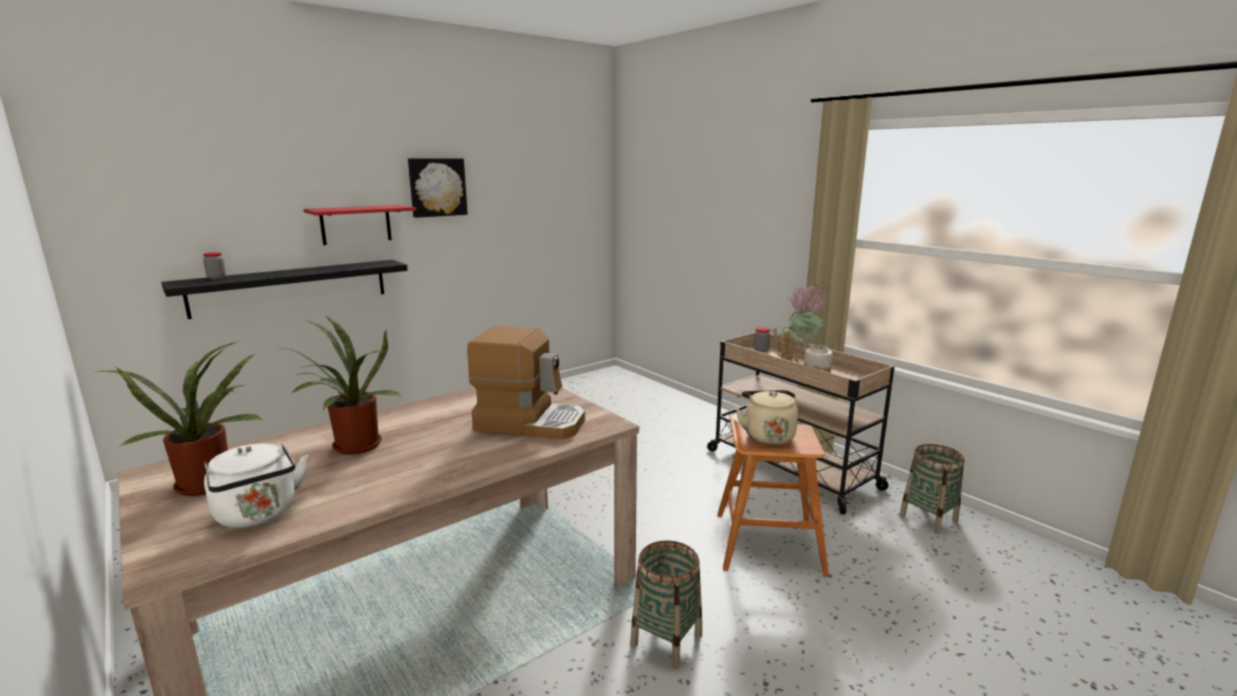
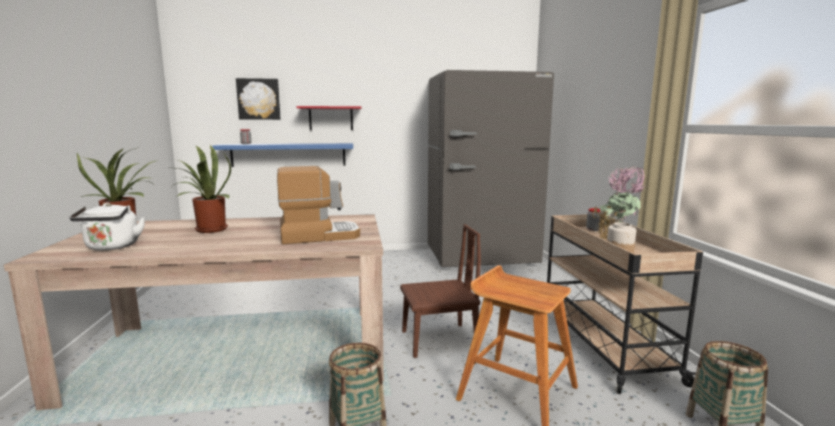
camera: 30 degrees right, 5 degrees down
black shelf [161,260,408,319] -> blue shelf [212,143,353,167]
picture [408,158,468,218] -> picture moved to [236,78,281,120]
coffee machine [467,326,585,440] -> coffee machine turned 60 degrees counterclockwise [277,166,360,244]
beige kettle [736,390,798,445] -> none
none -> brown chair [400,224,481,358]
none -> grey fridge [428,70,554,267]

